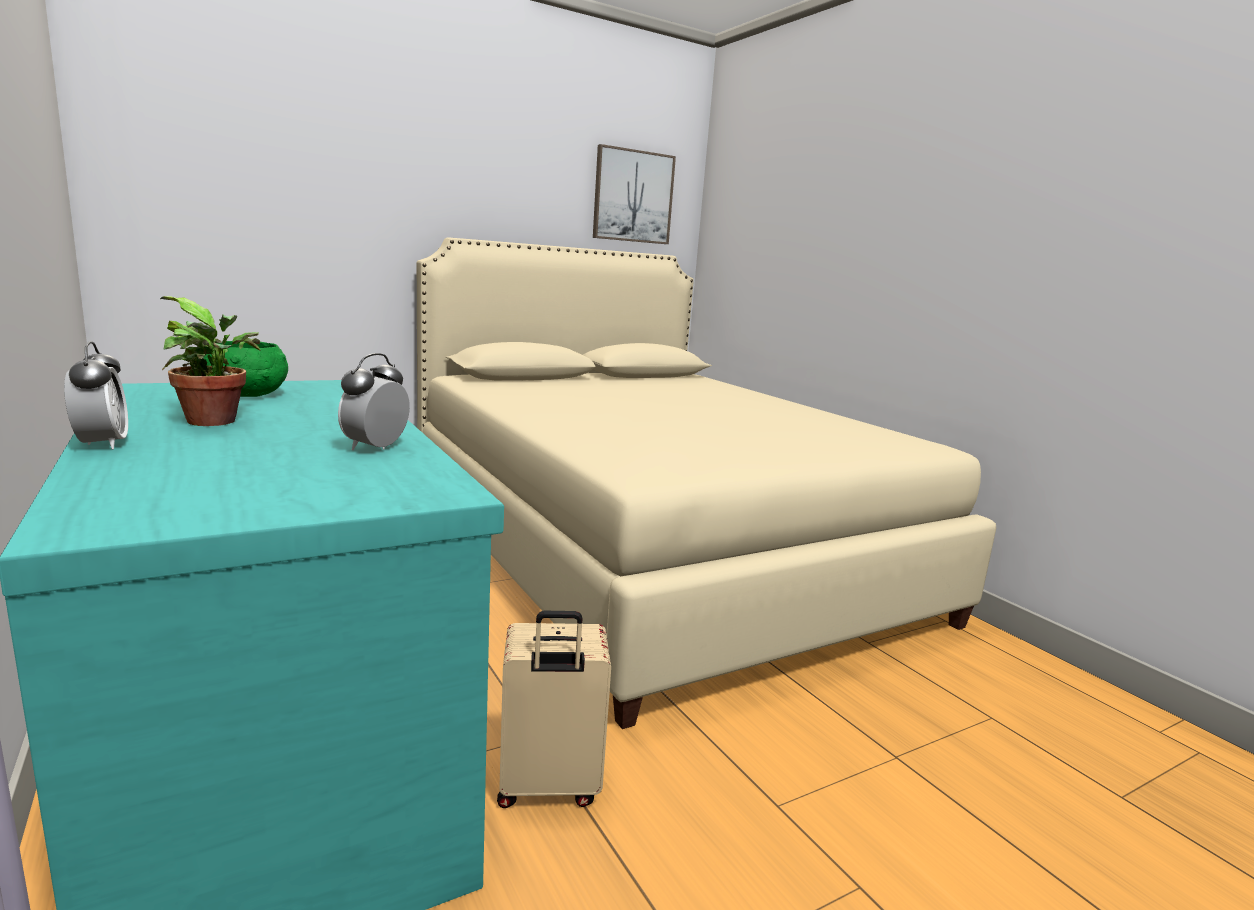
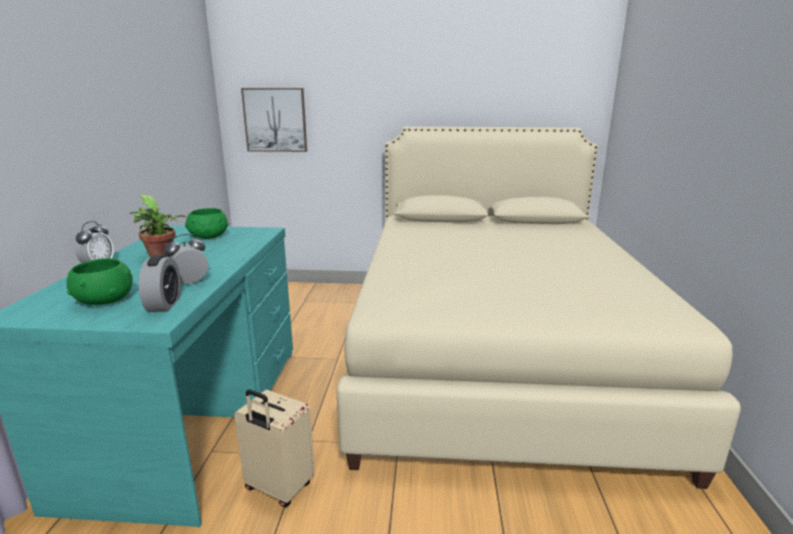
camera: 35 degrees right, 5 degrees up
picture [593,144,676,244] -> picture moved to [241,88,307,152]
none -> green bowl [66,258,133,305]
none -> alarm clock [139,255,181,312]

